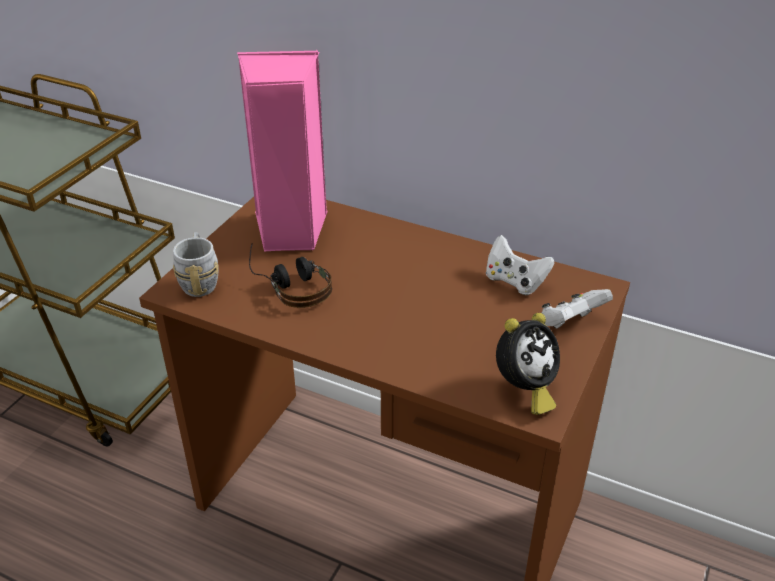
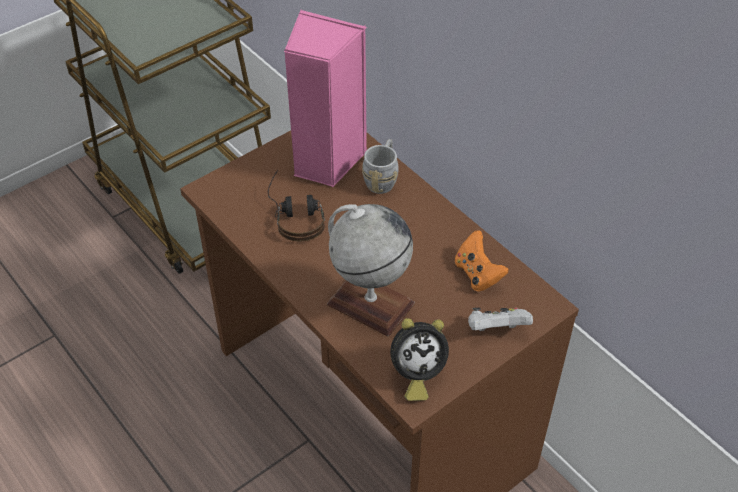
camera: 25 degrees right, 10 degrees up
grey mug [173,232,219,297] -> grey mug moved to [362,139,399,194]
white game controller [486,235,554,295] -> orange game controller [455,230,509,292]
none -> globe [327,204,415,336]

